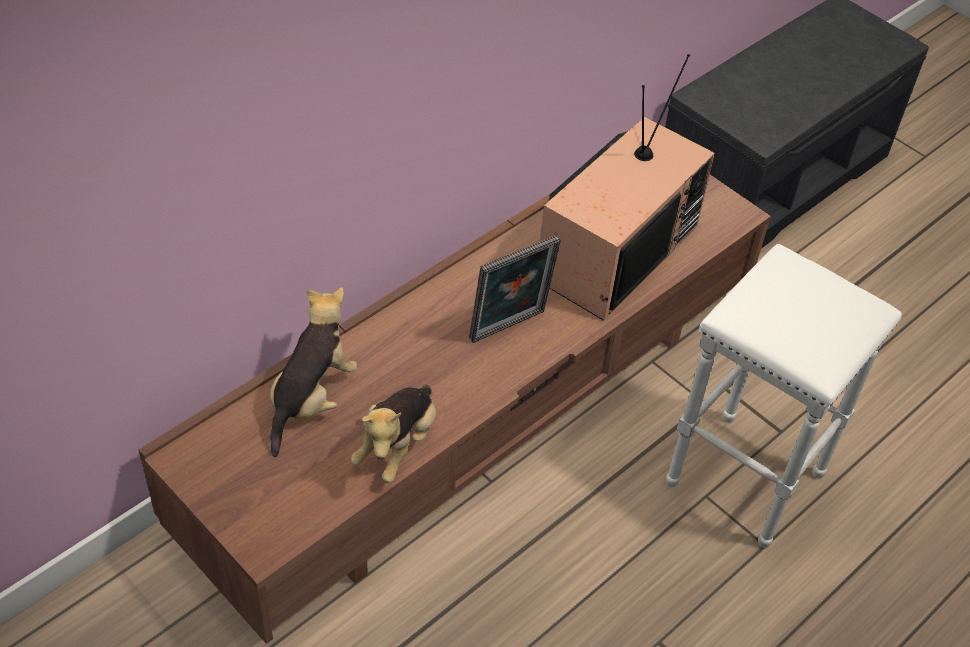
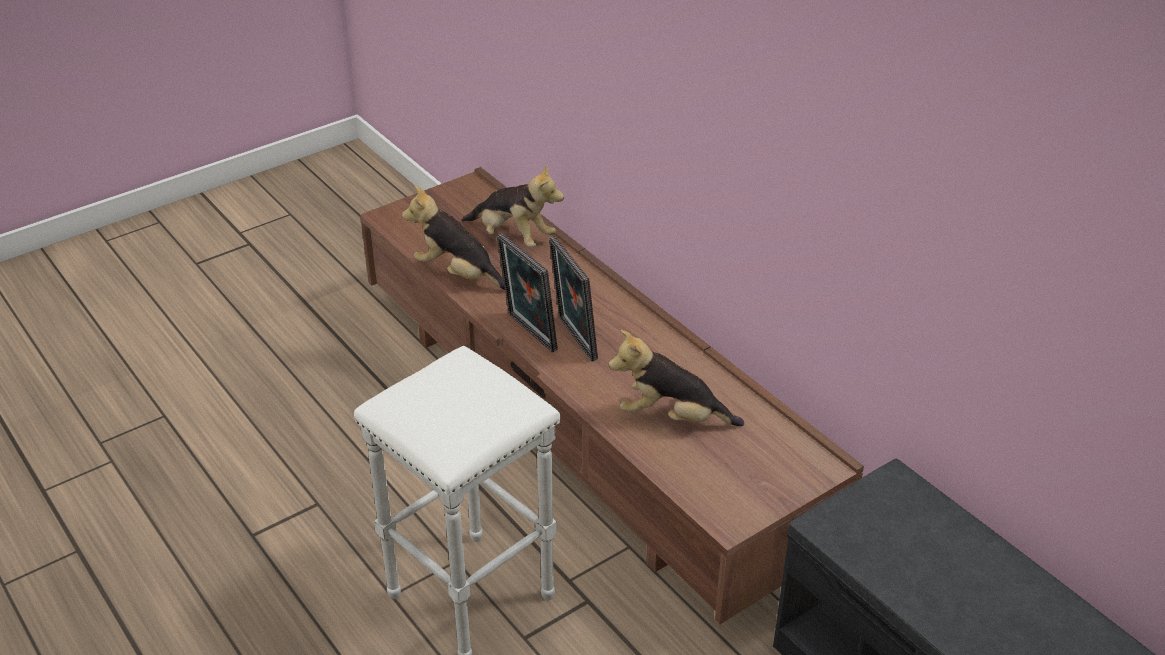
camera: 100 degrees right, 10 degrees down
television [540,54,715,320] -> plush toy [609,330,744,426]
none -> picture frame [497,233,558,352]

